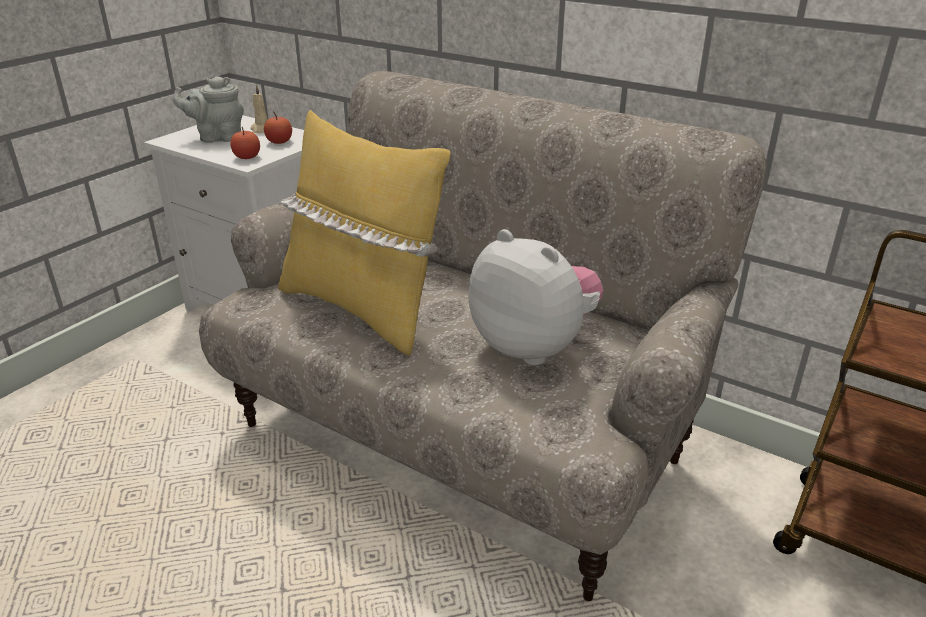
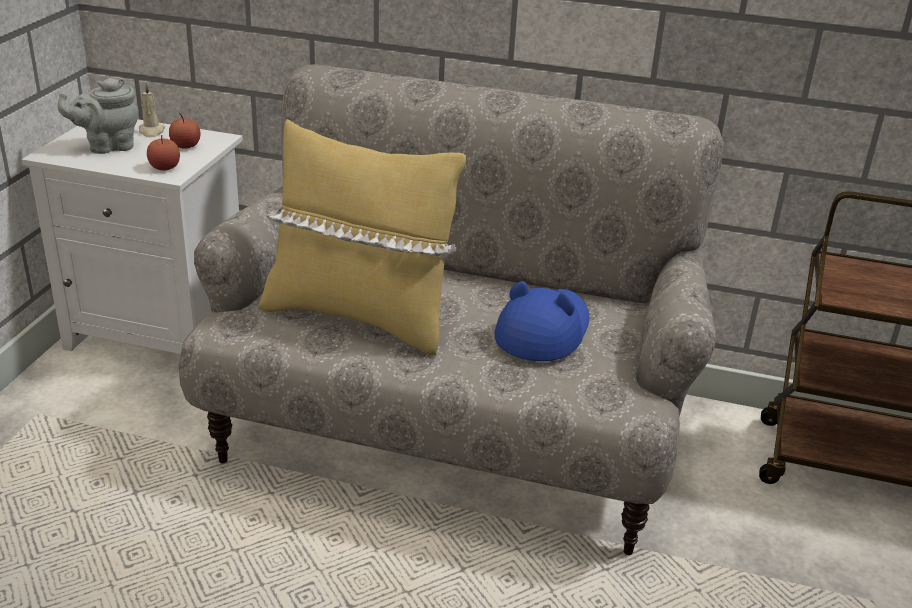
camera: 20 degrees left, 0 degrees up
plush toy [469,229,603,365] -> blue hat [494,281,589,361]

